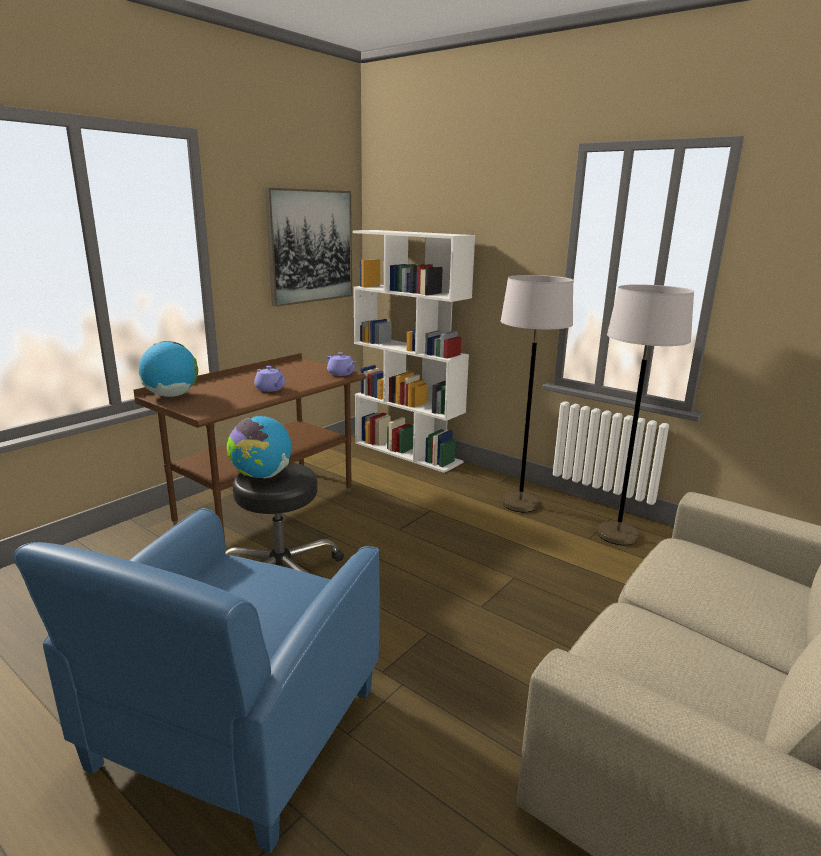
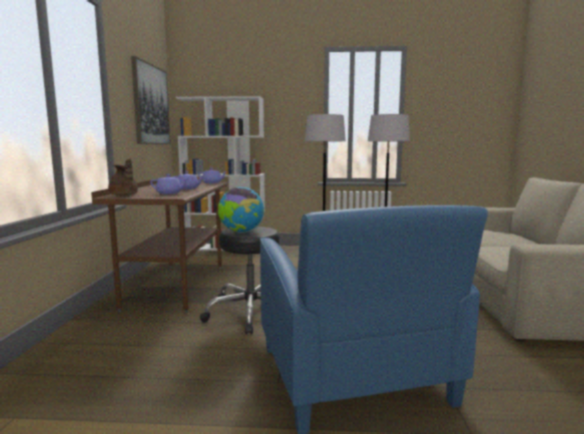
camera: 35 degrees left, 10 degrees down
globe [139,341,198,397] -> brown teapot [108,158,138,196]
none -> purple teapot [150,174,189,194]

